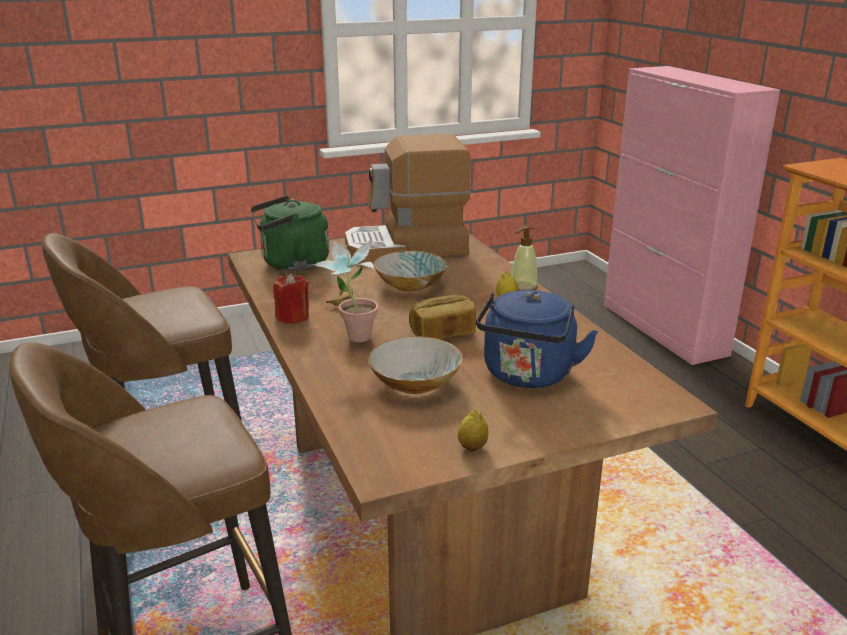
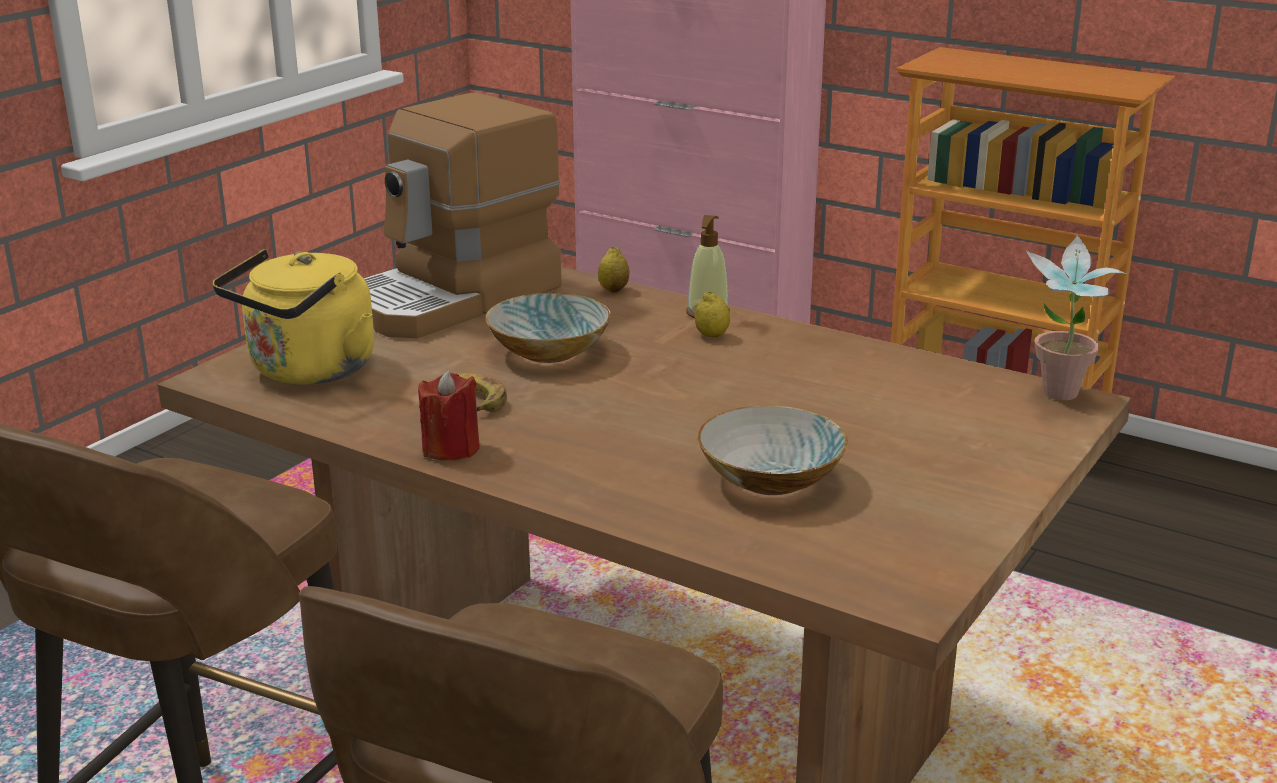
camera: 35 degrees left, 0 degrees up
green kettle [251,196,329,271] -> yellow kettle [212,249,374,385]
potted plant [313,240,378,342] -> potted plant moved to [1026,234,1128,400]
bread [409,295,476,339] -> none
lemon [458,410,489,452] -> lemon moved to [598,247,629,293]
blue kettle [476,290,598,388] -> none

